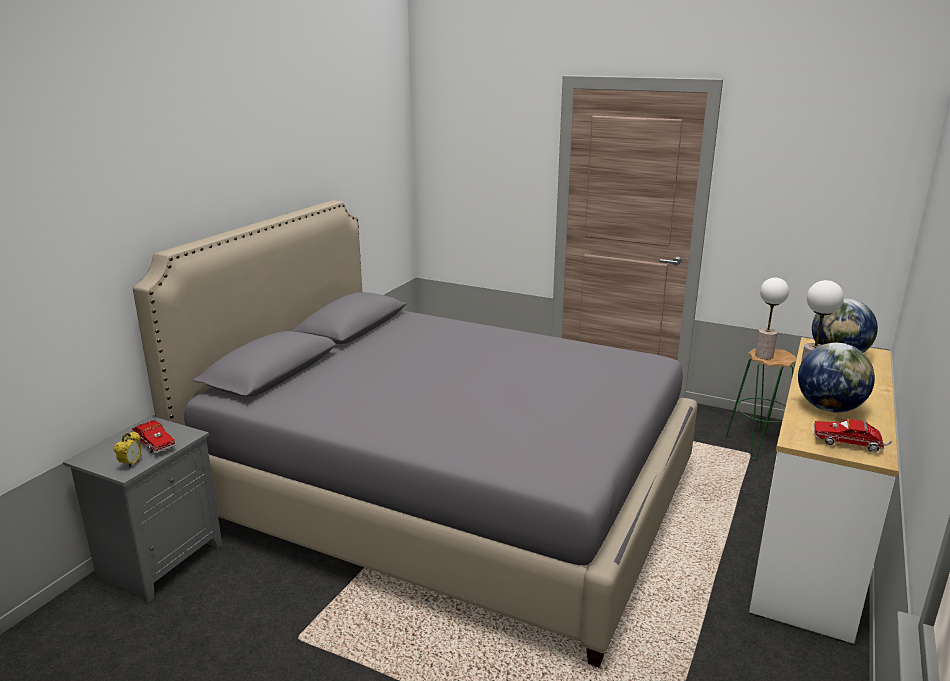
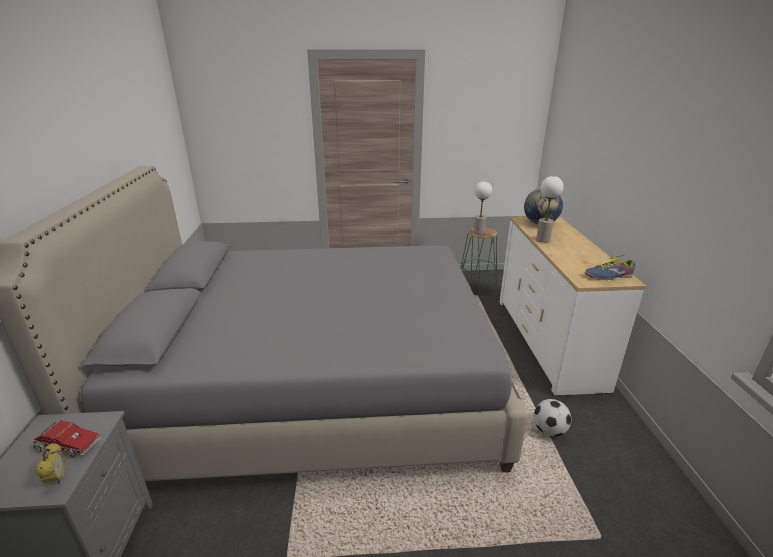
camera: 30 degrees left, 5 degrees up
globe [798,343,875,413] -> none
toy truck [814,418,892,453] -> shoe [585,255,635,280]
none -> football [534,399,572,437]

